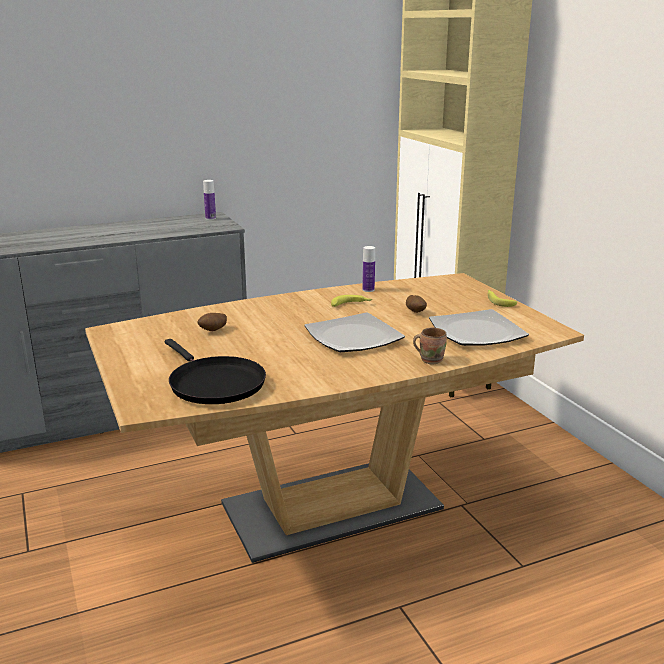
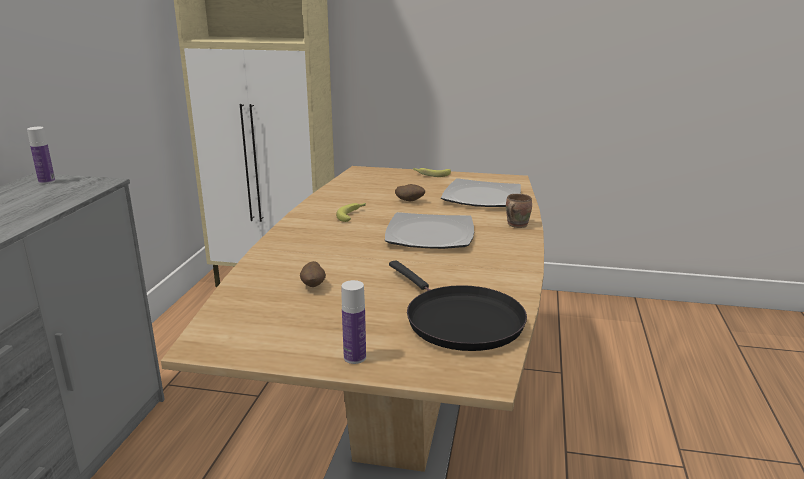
camera: 55 degrees left, 0 degrees up
black frying pan [165,339,266,404] -> black frying pan turned 60 degrees clockwise [389,260,527,351]
bottle [362,246,375,292] -> bottle moved to [341,280,366,364]

